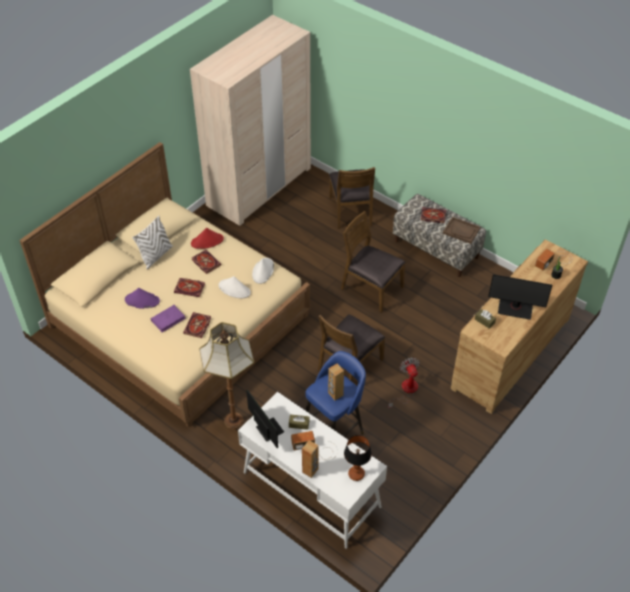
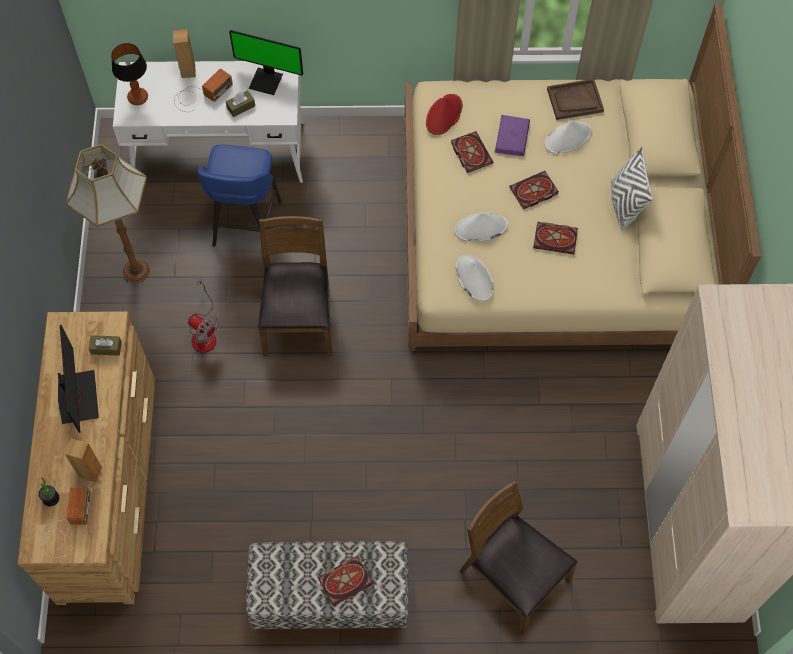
camera: 140 degrees right, 15 degrees up
purple hat [125,288,160,309] -> white hat [545,120,591,154]
red hat [191,228,224,249] -> red hat moved to [426,94,463,135]
floor lamp [199,322,254,429] -> floor lamp moved to [66,144,150,283]
brown speaker [328,363,344,400] -> brown speaker moved to [65,439,102,482]
brown chair [341,211,405,313] -> none
brown tray [443,217,480,244] -> brown tray moved to [547,79,604,120]
monitor [488,274,553,320] -> monitor turned 105 degrees clockwise [58,325,99,433]

